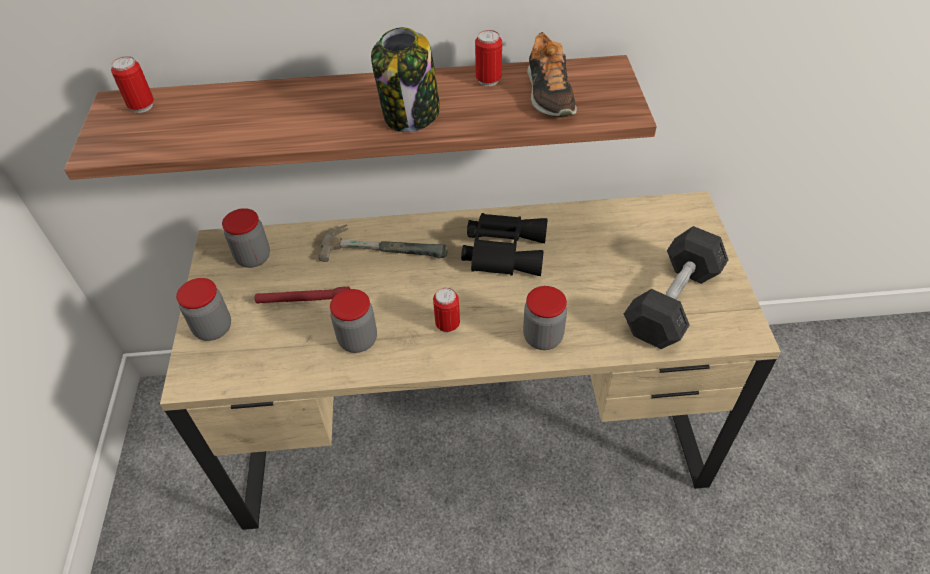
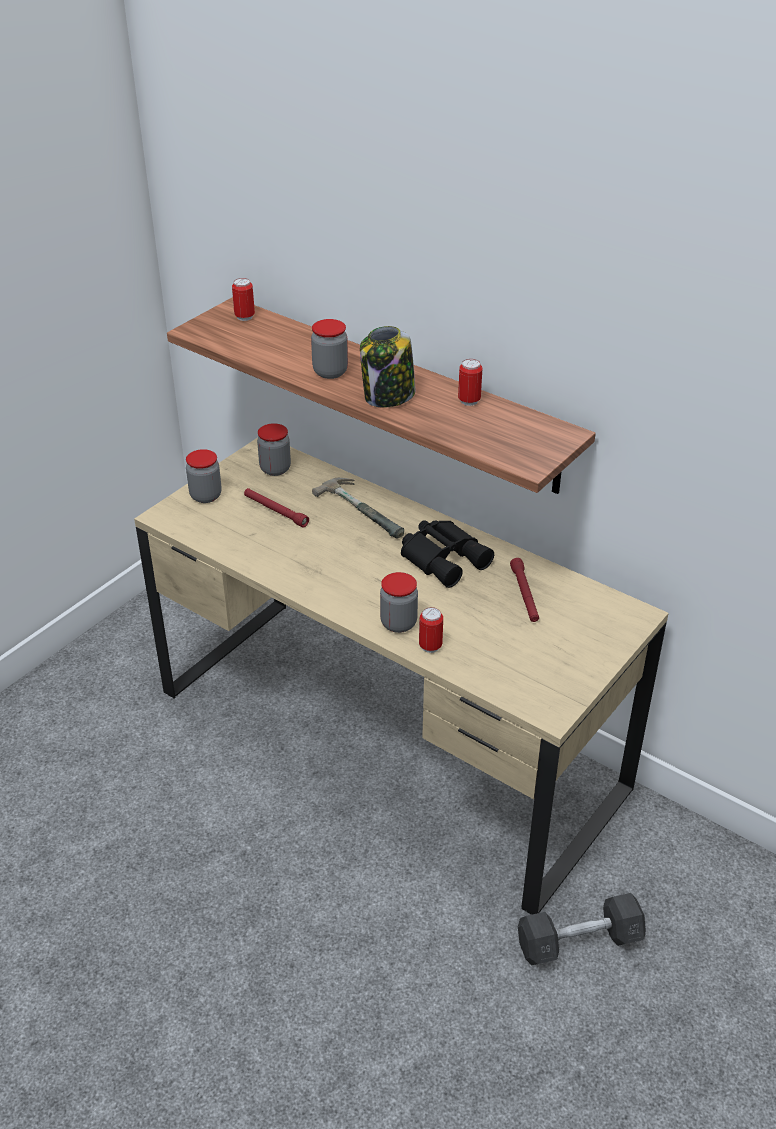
camera: 40 degrees right, 10 degrees down
jar [330,289,377,353] -> jar moved to [311,319,348,379]
can [433,288,460,333] -> can moved to [419,607,443,653]
shoe [527,32,577,117] -> none
grey dumbbell [624,226,728,349] -> grey dumbbell moved to [518,893,646,966]
none -> red flashlight [510,558,539,622]

